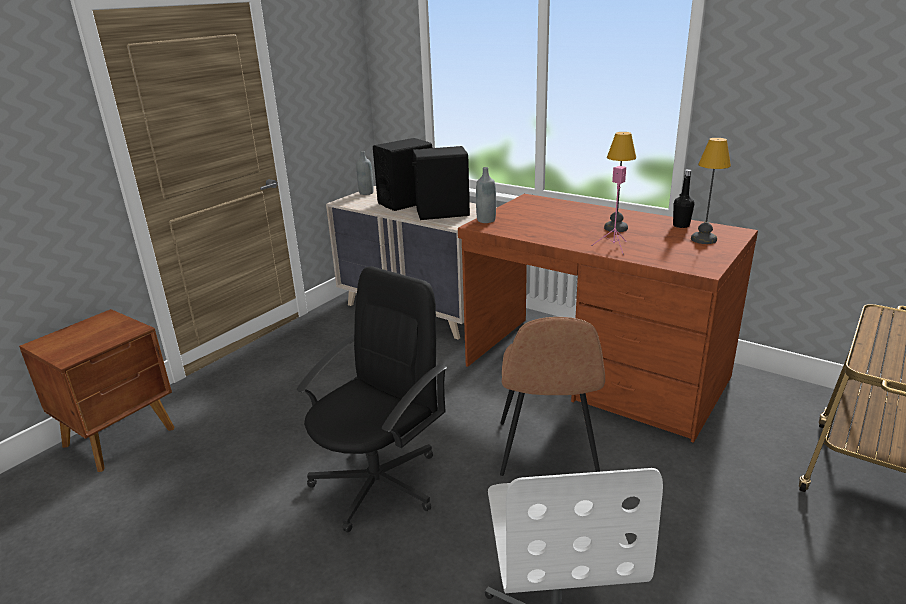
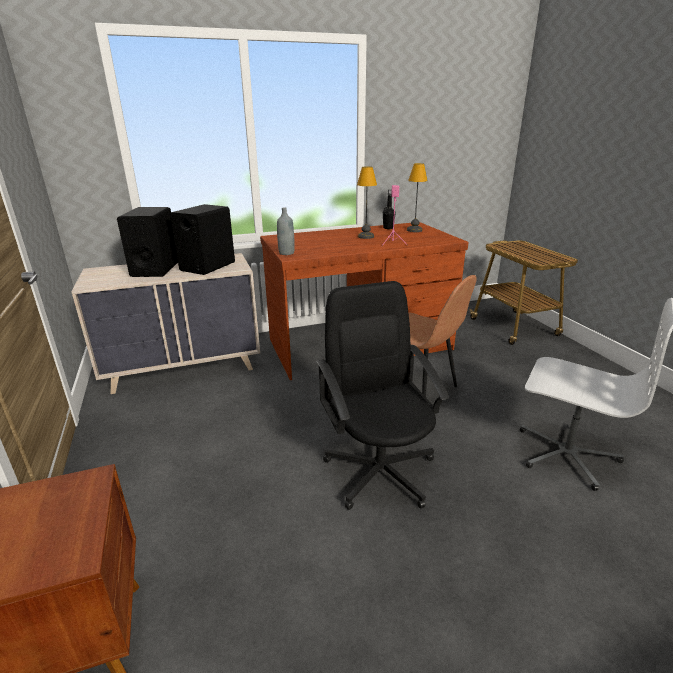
camera: 55 degrees left, 0 degrees up
grey bottle [356,151,374,195] -> none

